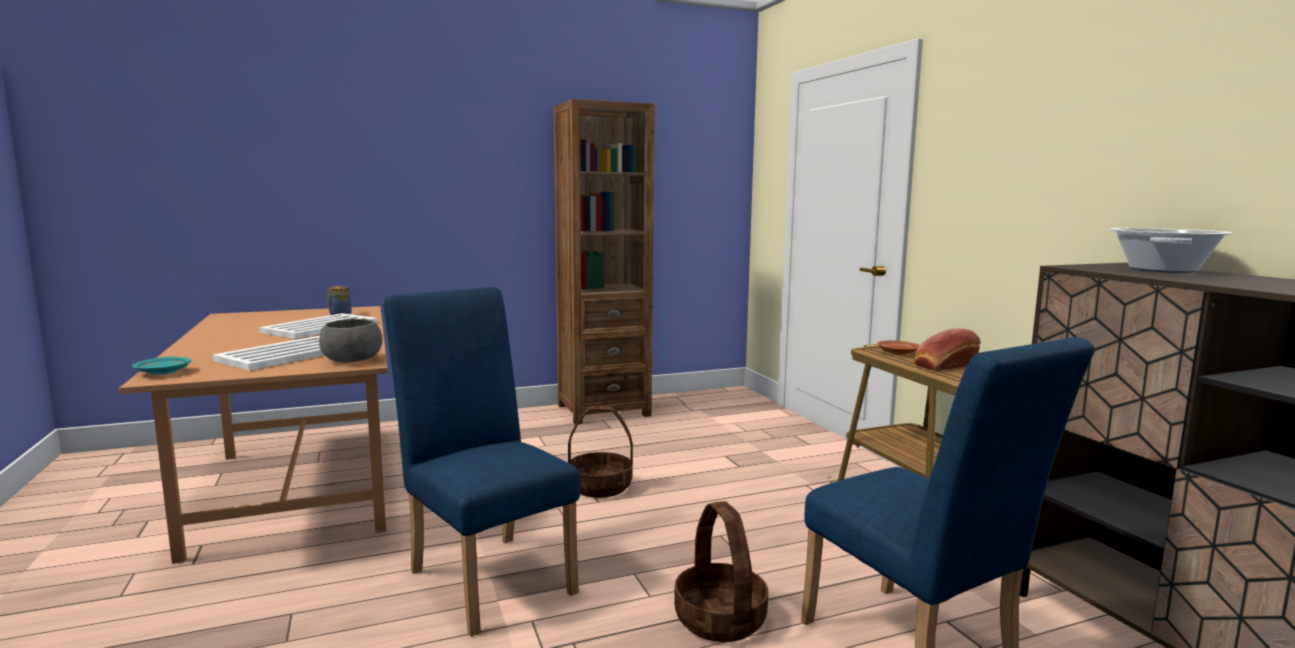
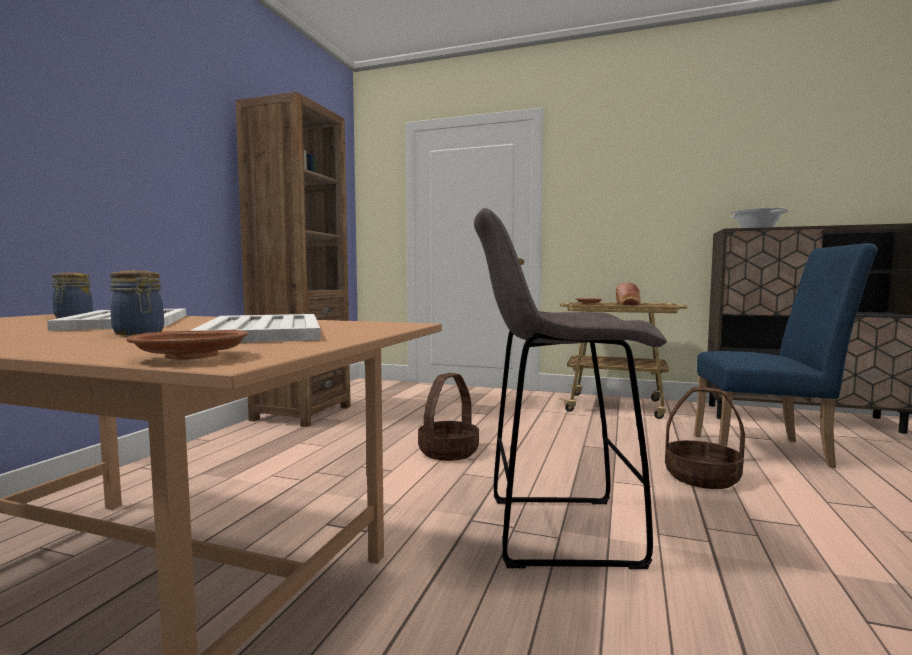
camera: 50 degrees left, 5 degrees down
turquoise plate [132,357,191,375] -> brown plate [126,330,248,360]
grey bowl [319,319,383,363] -> none
blue chair [383,287,581,637] -> grey stool [474,208,667,569]
none -> jar [110,271,164,335]

